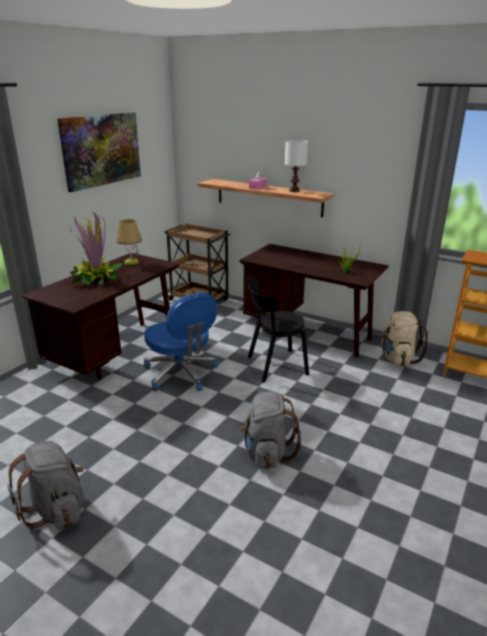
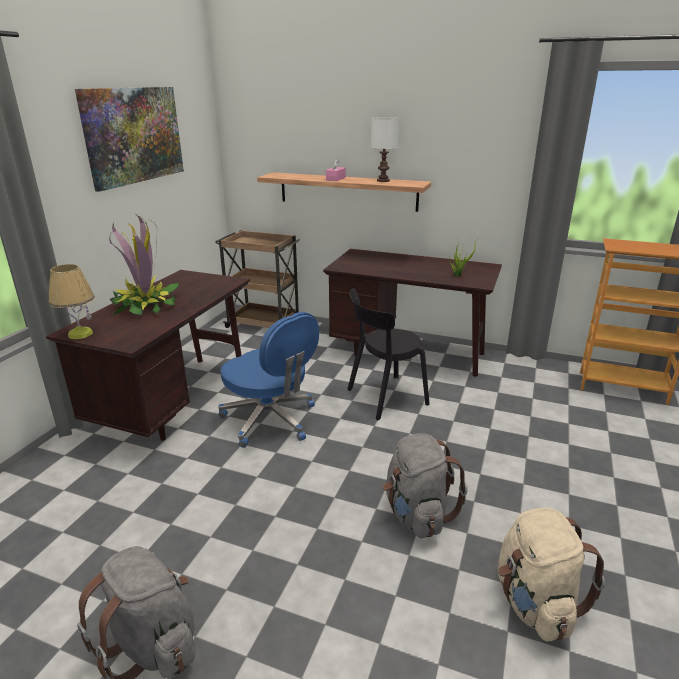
camera: 10 degrees left, 0 degrees up
table lamp [116,219,142,265] -> table lamp moved to [49,264,95,339]
beige backpack [380,311,429,365] -> beige backpack moved to [498,508,605,641]

